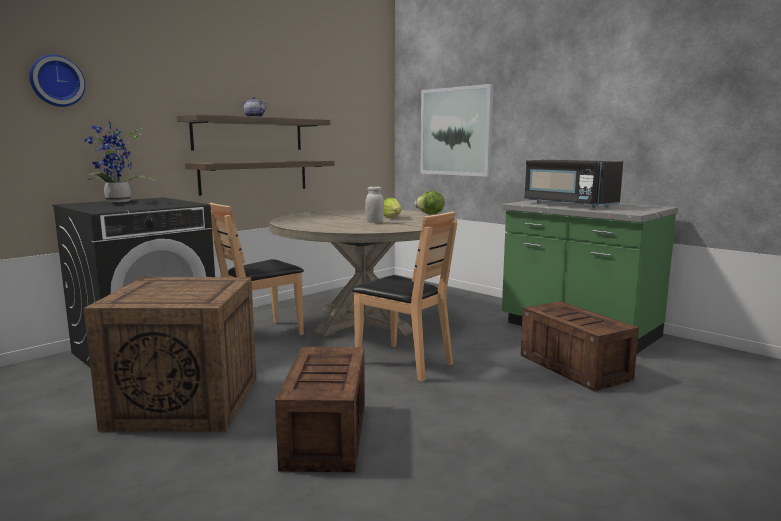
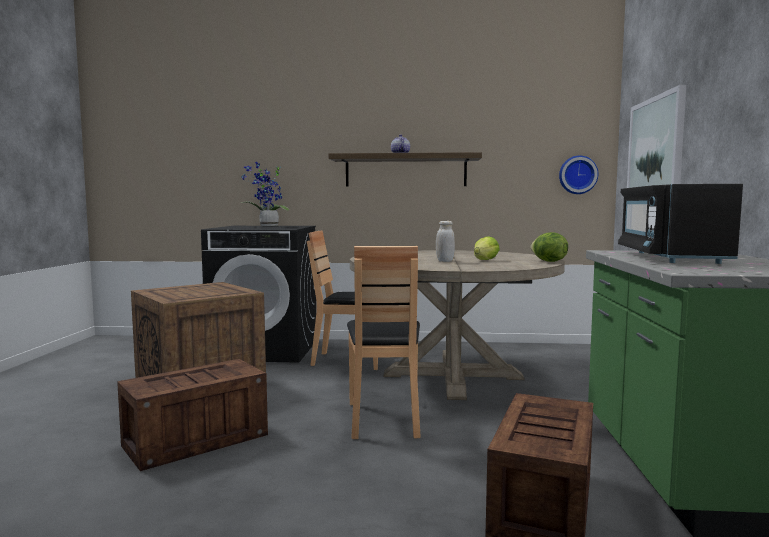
camera: 50 degrees right, 5 degrees down
wall clock [29,54,85,107] -> wall clock moved to [559,155,598,194]
shelf [185,160,335,196] -> none

